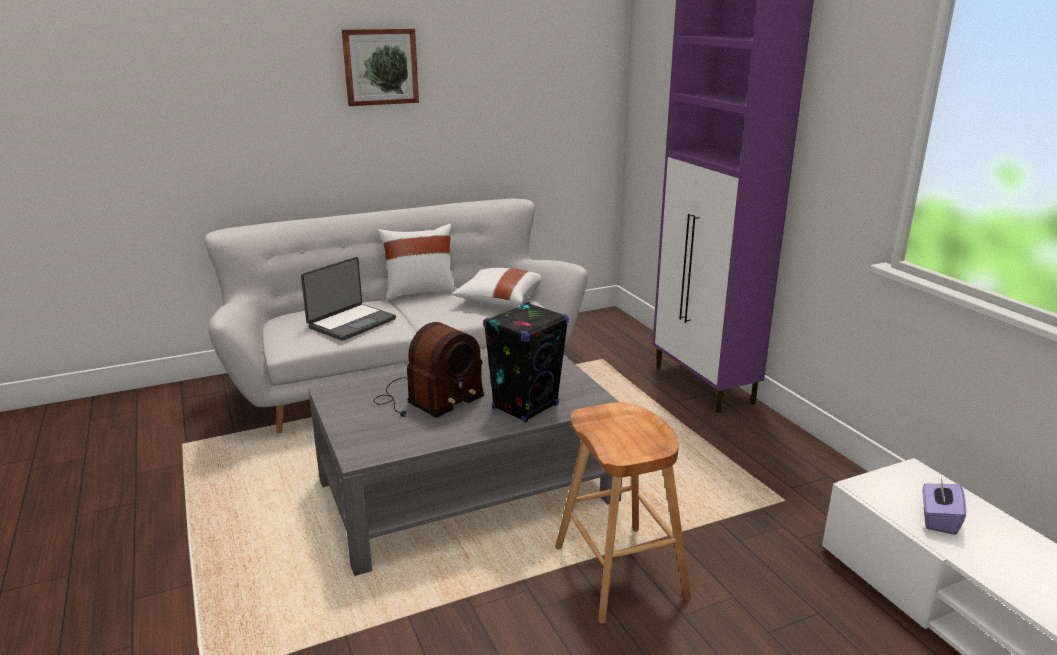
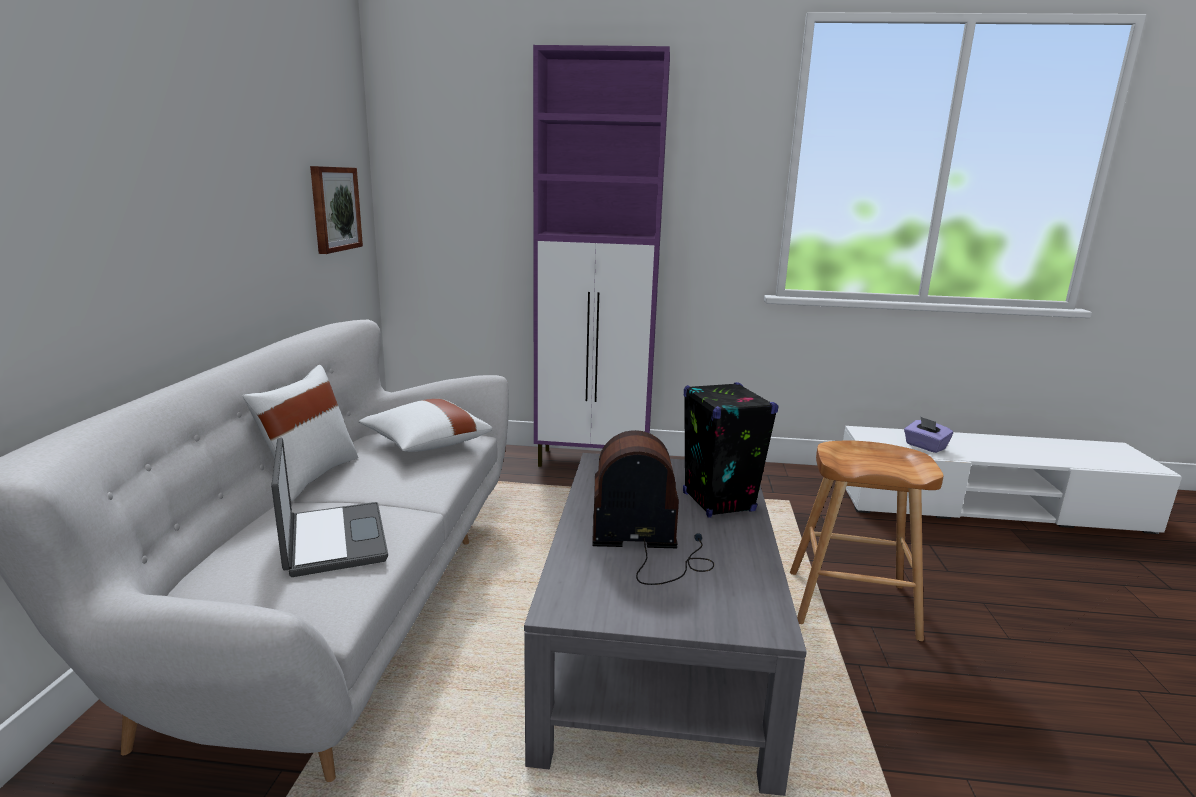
camera: 60 degrees left, 5 degrees down
picture [342,28,419,106] -> picture moved to [310,166,363,254]
radio [374,322,485,417] -> radio turned 75 degrees counterclockwise [592,430,714,585]

